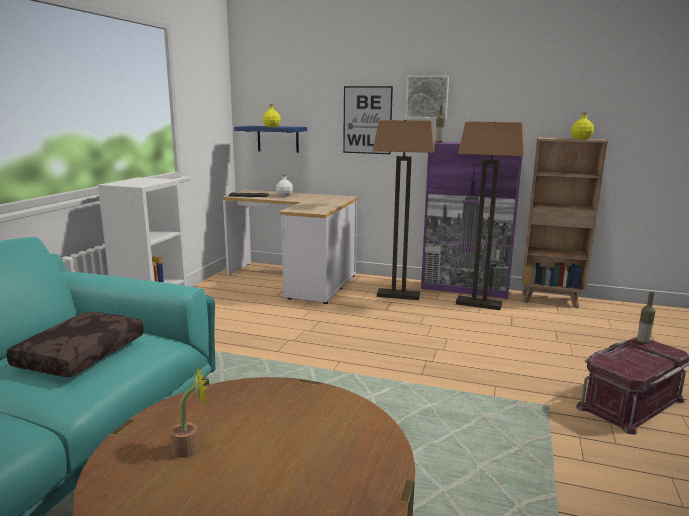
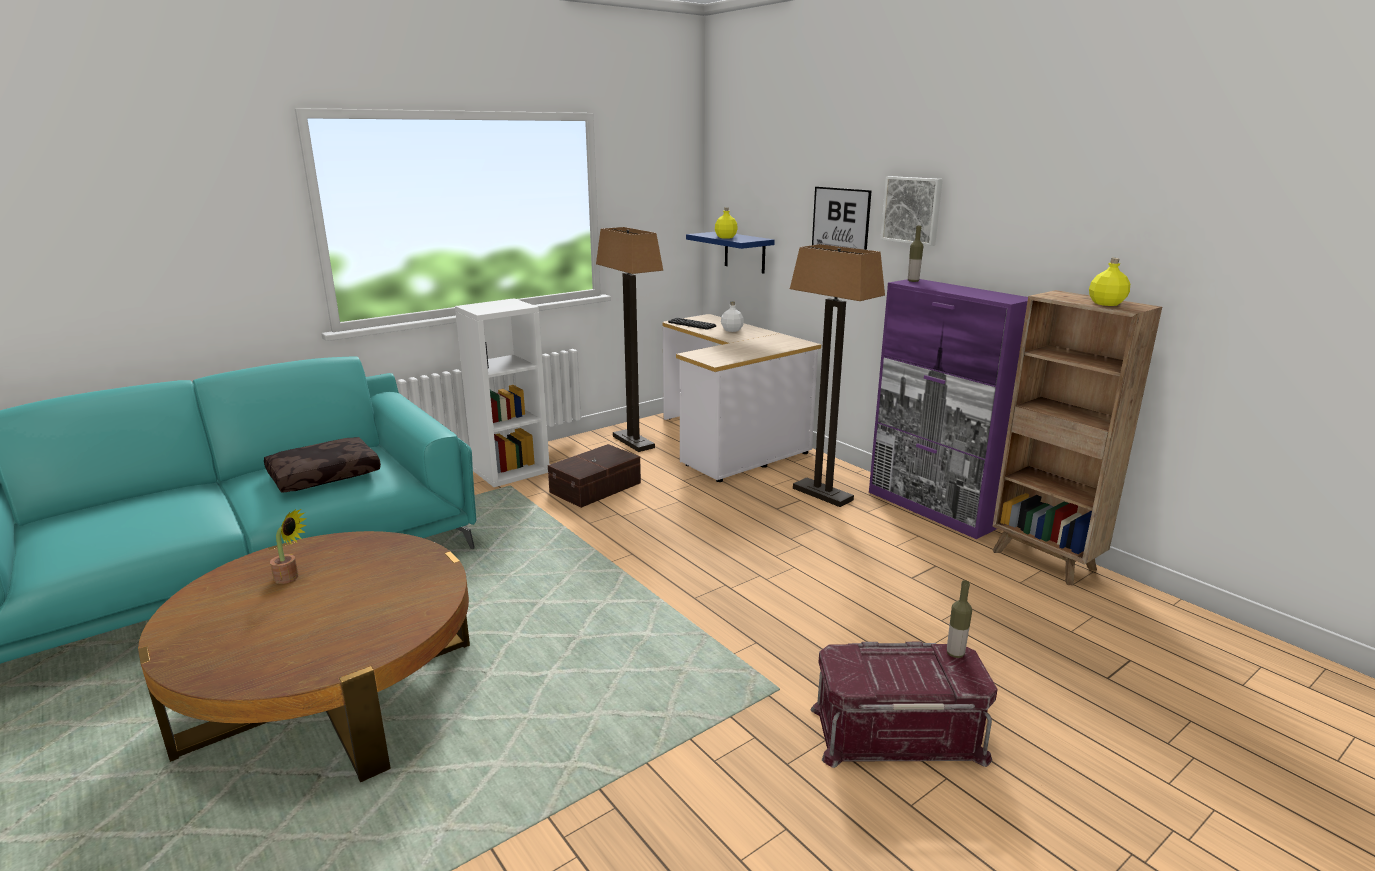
camera: 35 degrees right, 5 degrees up
floor lamp [456,121,525,310] -> floor lamp moved to [596,227,663,452]
none -> brown storage box [548,444,641,508]

